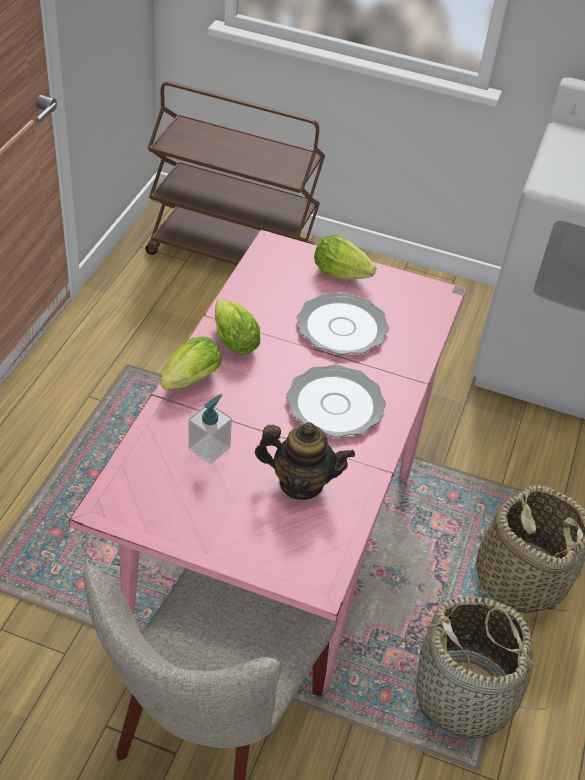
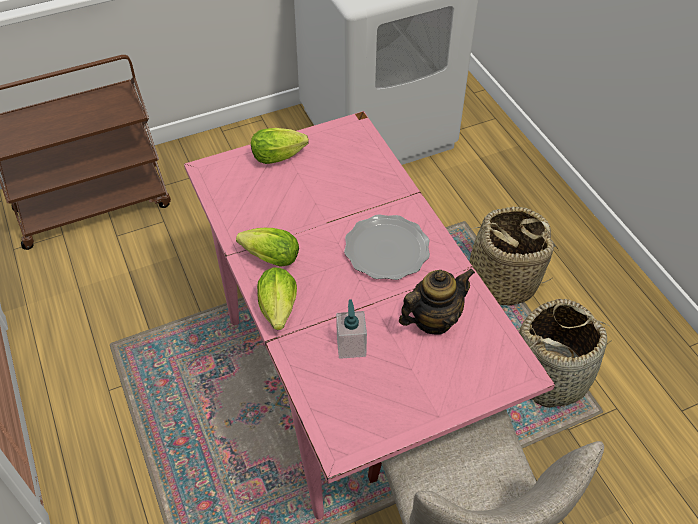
camera: 40 degrees left, 5 degrees up
plate [297,292,389,355] -> none

